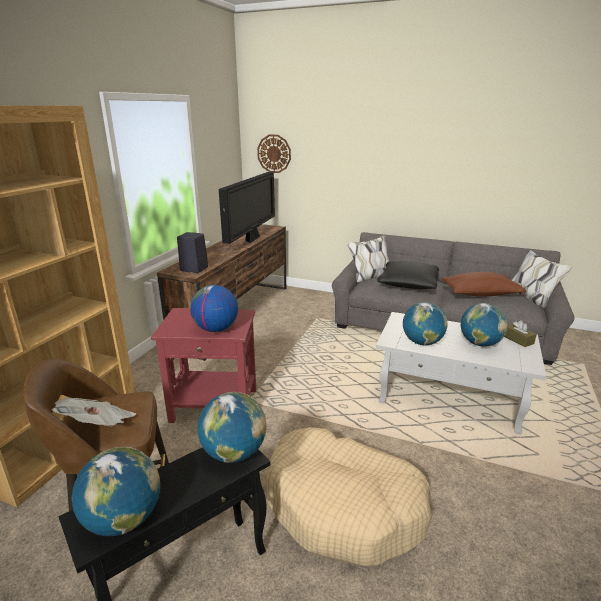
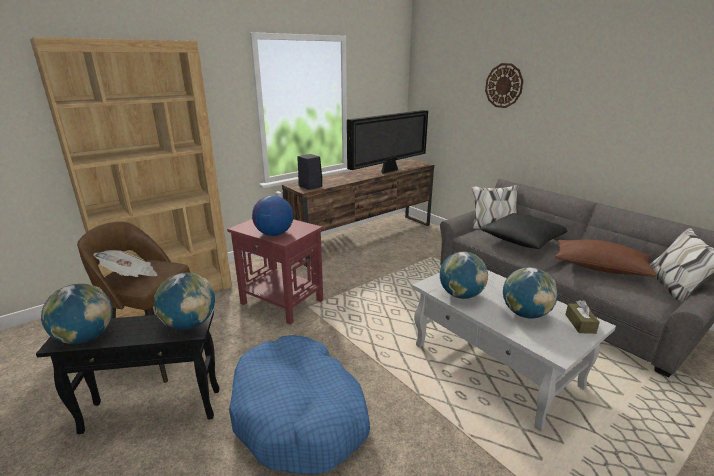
camera: 30 degrees right, 0 degrees up
wall clock [257,135,291,173] -> wall clock moved to [485,63,523,108]
beige dog bed [264,427,432,567] -> blue dog bed [229,335,370,475]

